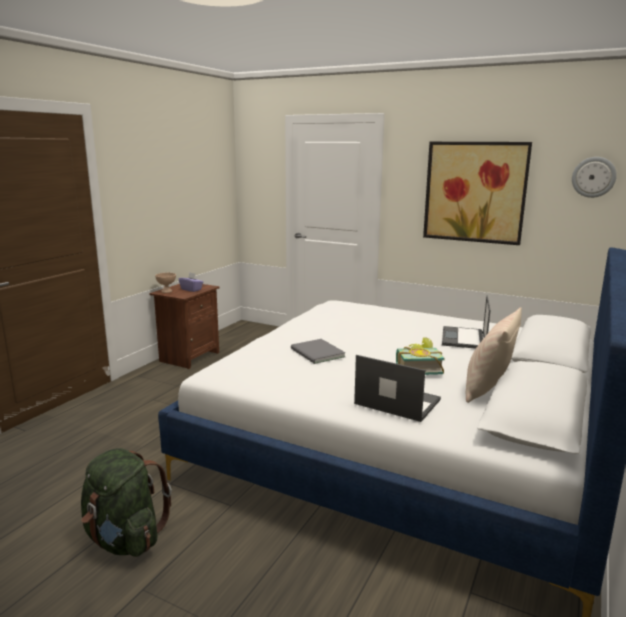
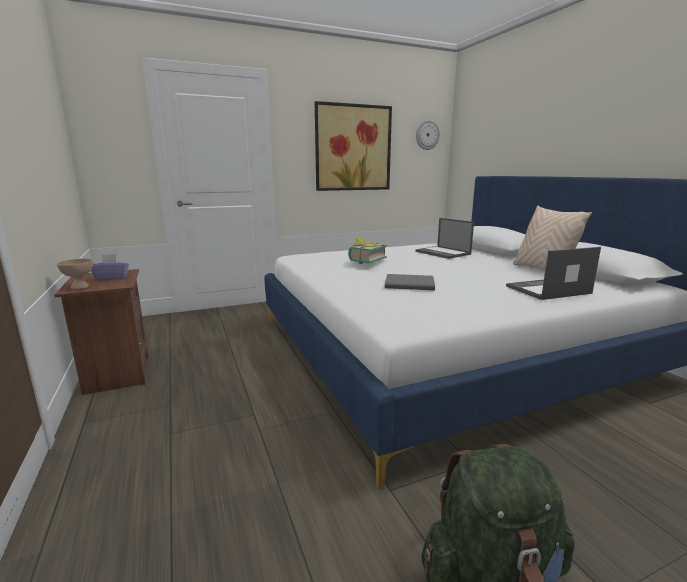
camera: 50 degrees left, 0 degrees up
book [396,337,445,375] -> book moved to [348,237,387,264]

